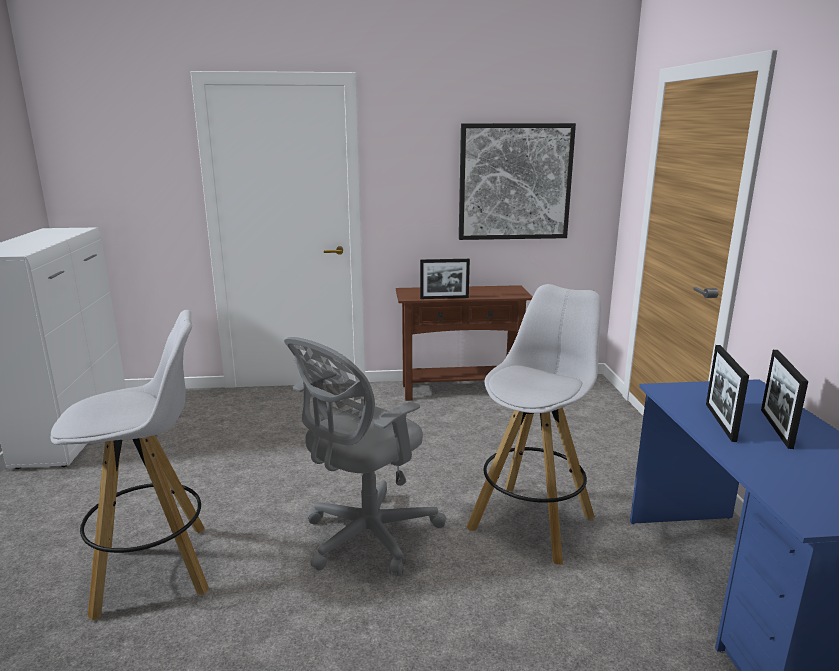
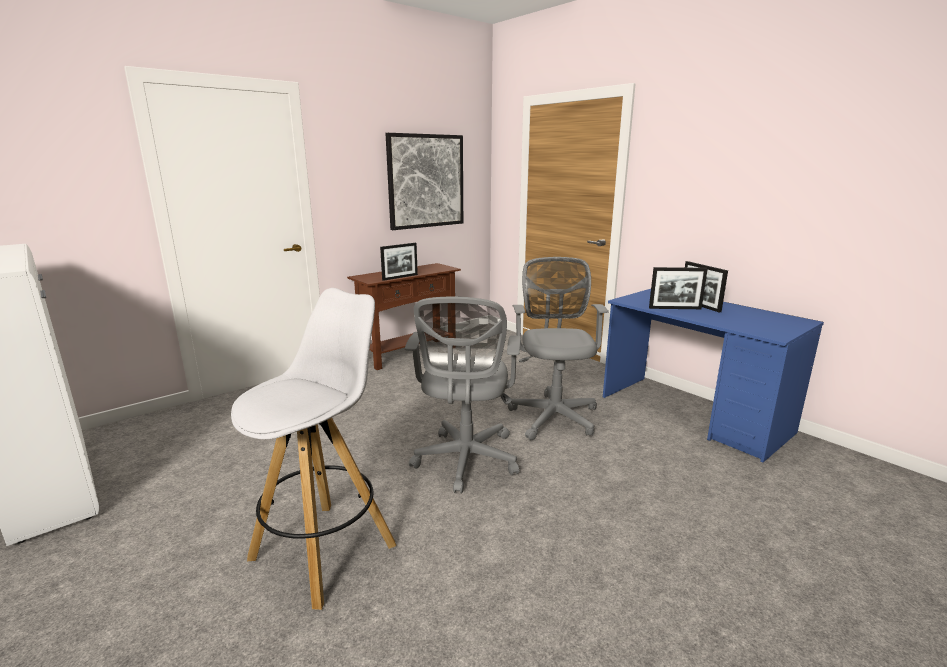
camera: 35 degrees left, 0 degrees up
white stool [466,284,601,565] -> grey office chair [508,257,609,440]
picture frame [706,345,749,442] -> picture frame turned 60 degrees counterclockwise [649,267,708,309]

